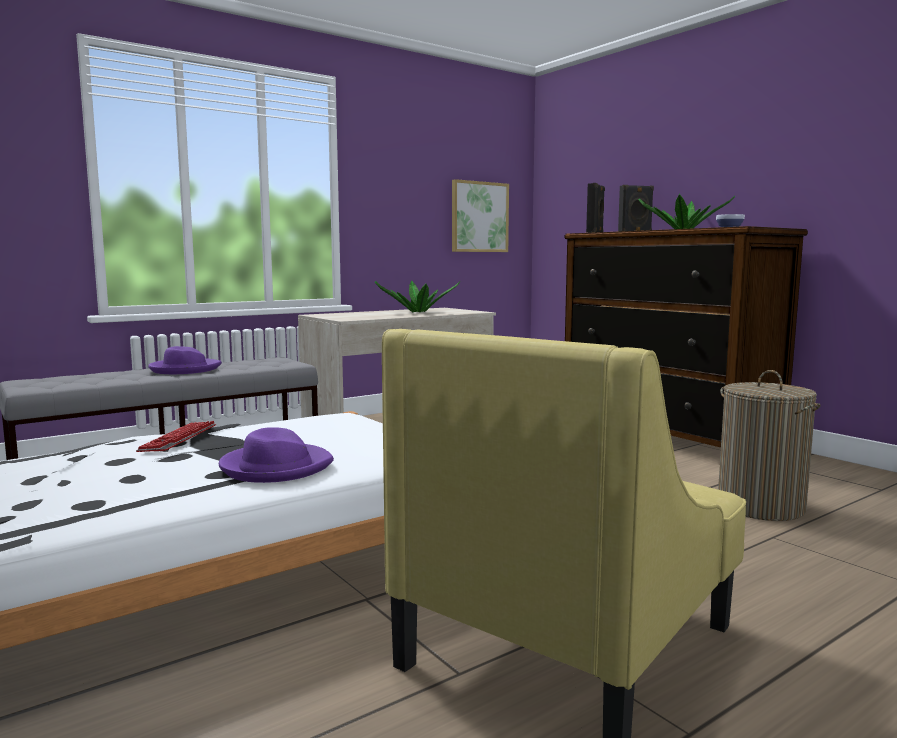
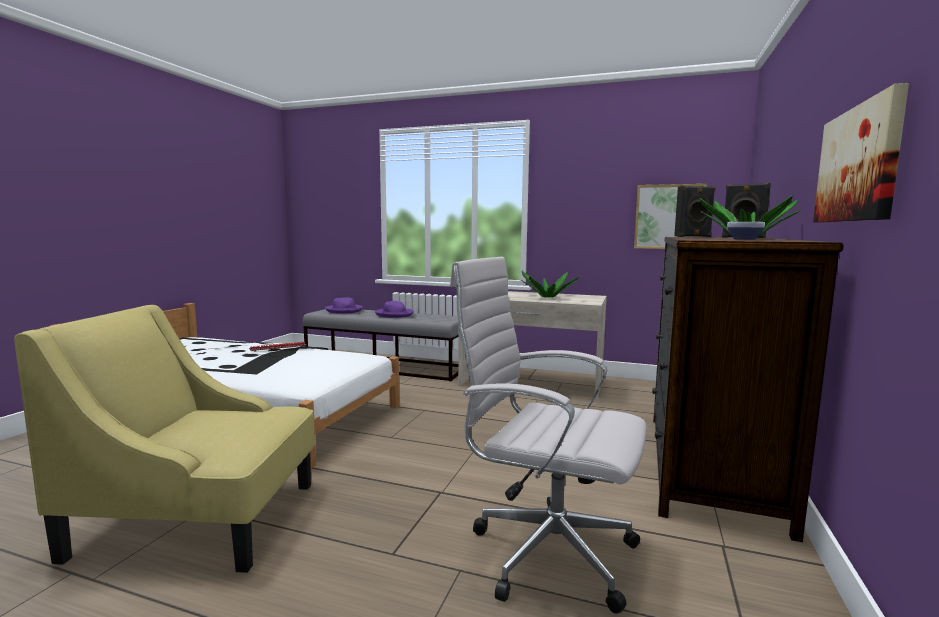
camera: 55 degrees right, 0 degrees up
purple hat [219,427,334,483] -> purple hat moved to [325,297,363,313]
laundry basket [718,370,820,521] -> white office chair [450,257,647,614]
none -> picture [813,83,909,222]

